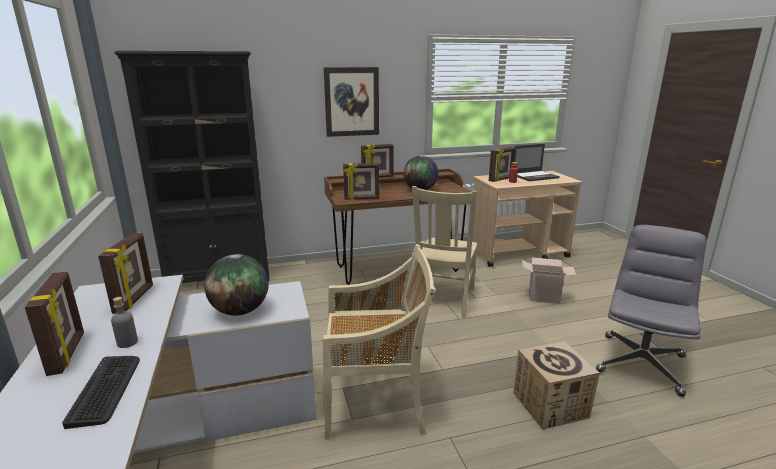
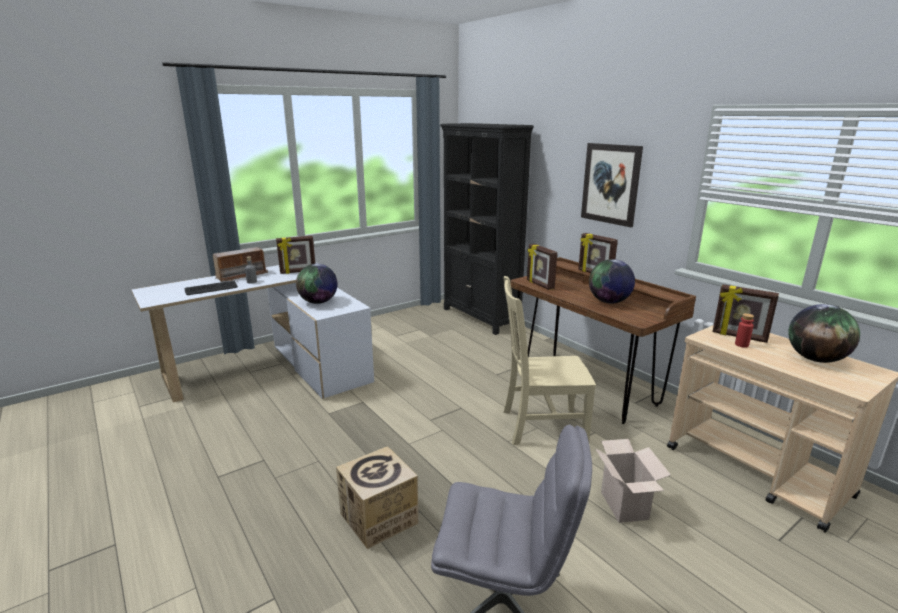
camera: 70 degrees right, 0 degrees up
picture frame [25,271,84,376] -> radio [213,247,268,282]
beige chair [323,244,436,440] -> none
laptop [514,144,560,181] -> globe [788,304,860,363]

